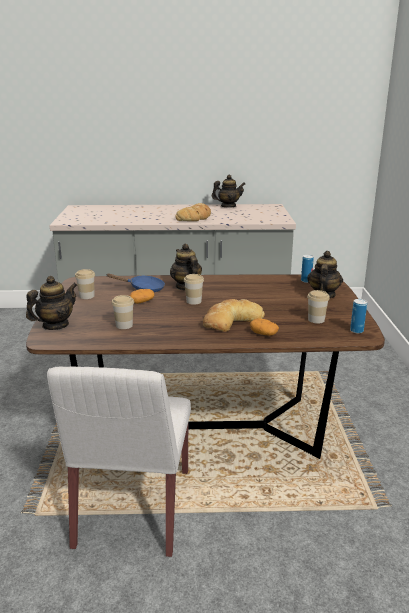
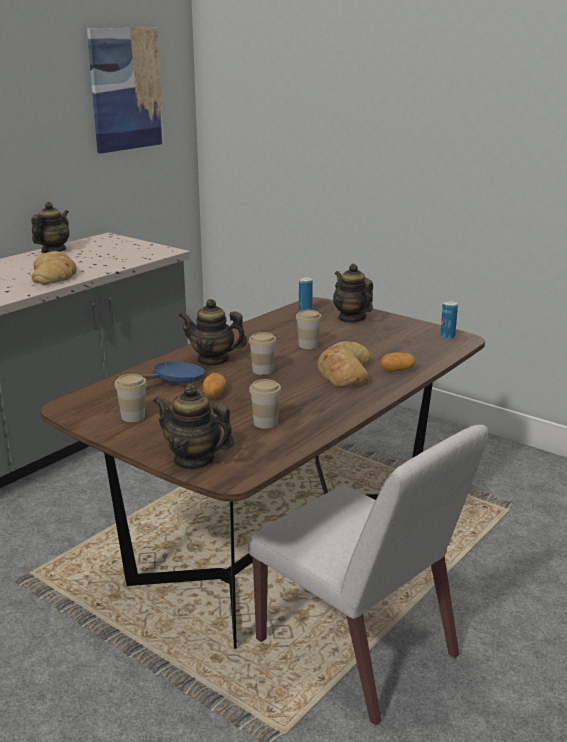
camera: 50 degrees left, 0 degrees up
teapot [26,276,77,330] -> teapot turned 60 degrees counterclockwise [153,384,234,470]
cup [307,290,330,323] -> cup moved to [296,310,322,349]
none -> picture [87,27,164,154]

